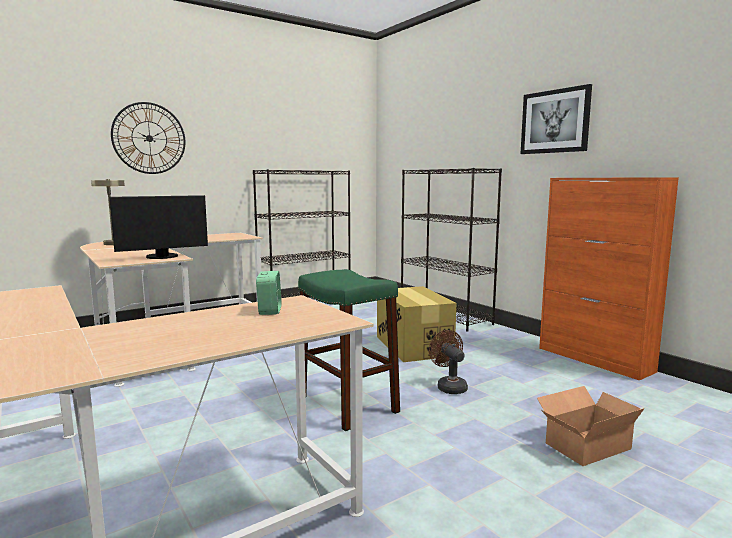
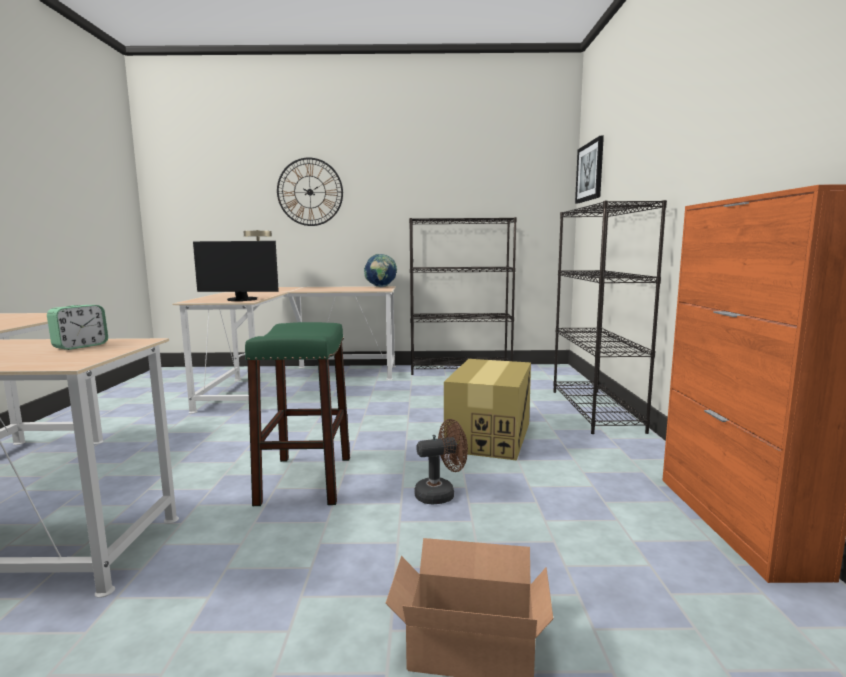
camera: 35 degrees right, 0 degrees up
brown fan [429,330,468,394] -> brown fan turned 60 degrees clockwise [415,419,468,505]
picture [521,84,592,154] -> picture moved to [575,136,604,204]
none -> globe [364,254,397,287]

